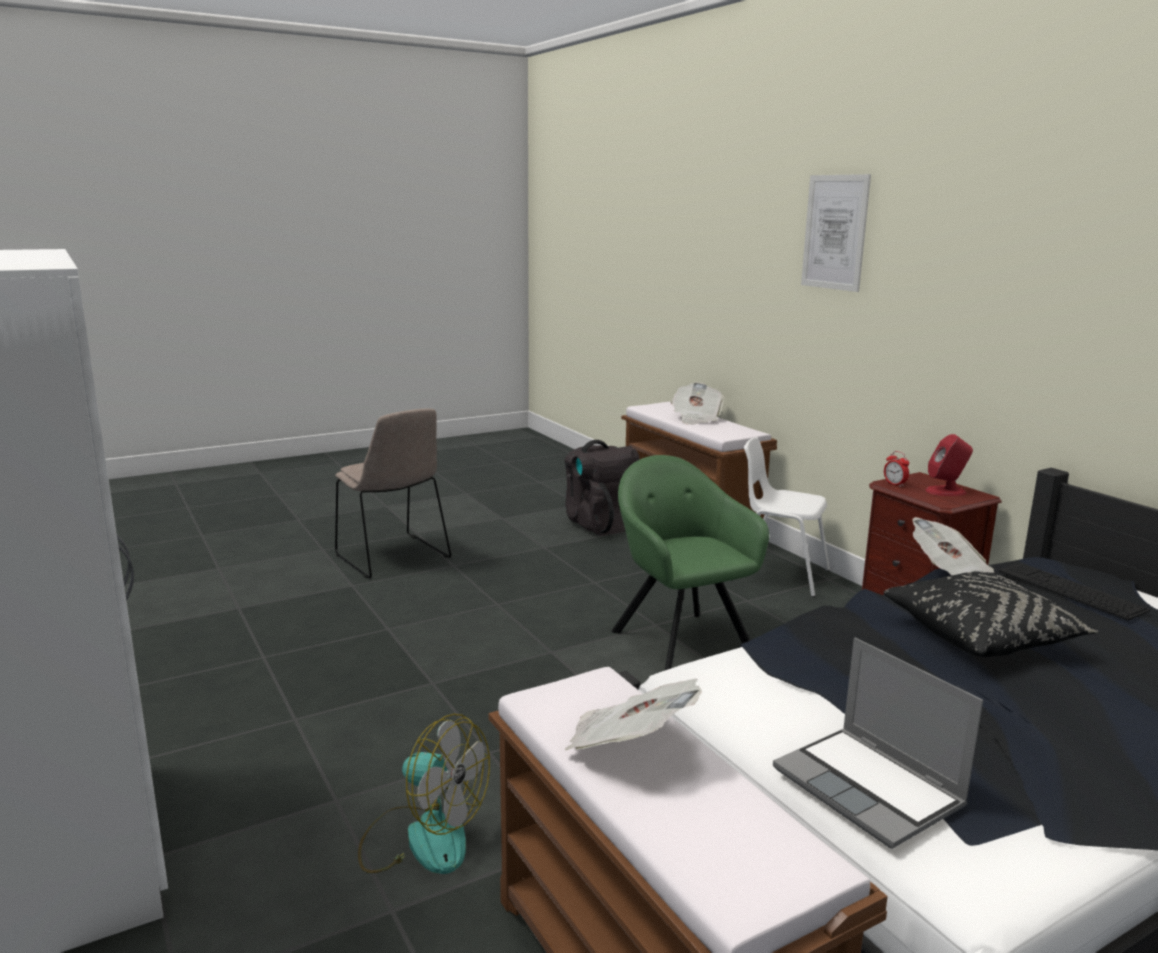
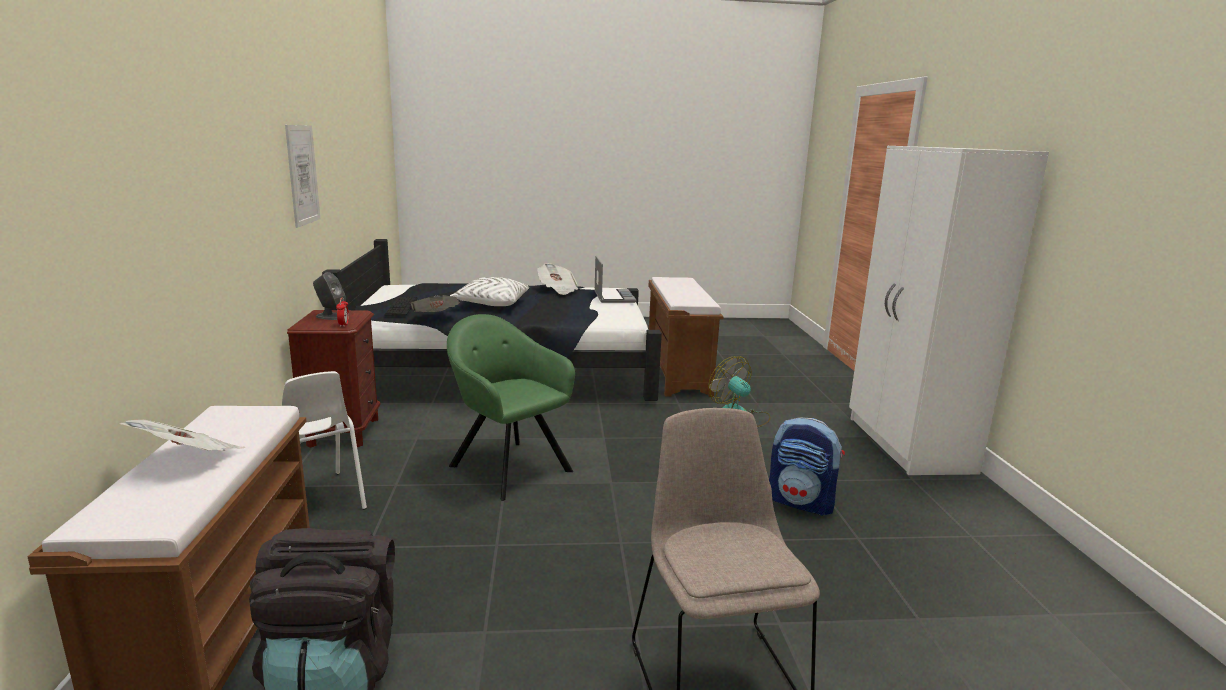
camera: 155 degrees left, 0 degrees up
newspaper [565,679,702,750] -> newspaper moved to [537,263,578,295]
green armchair [611,455,769,670] -> green armchair turned 135 degrees clockwise [447,314,575,501]
picture [801,174,871,292] -> picture moved to [285,125,320,228]
black pillow [884,571,1098,657] -> white pillow [450,277,529,306]
red speaker [926,434,973,496] -> grey speaker [313,272,346,320]
none -> backpack [769,417,845,516]

